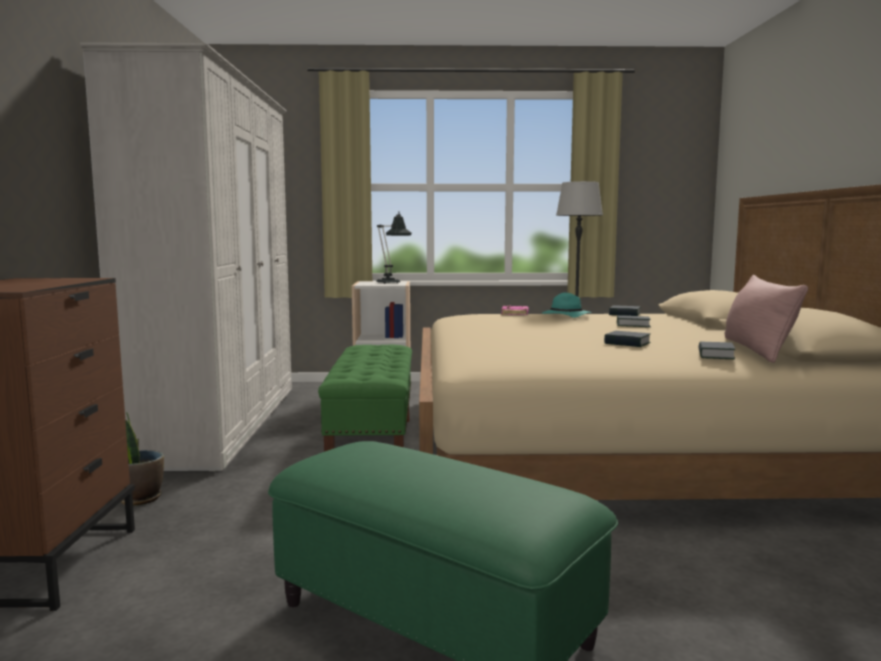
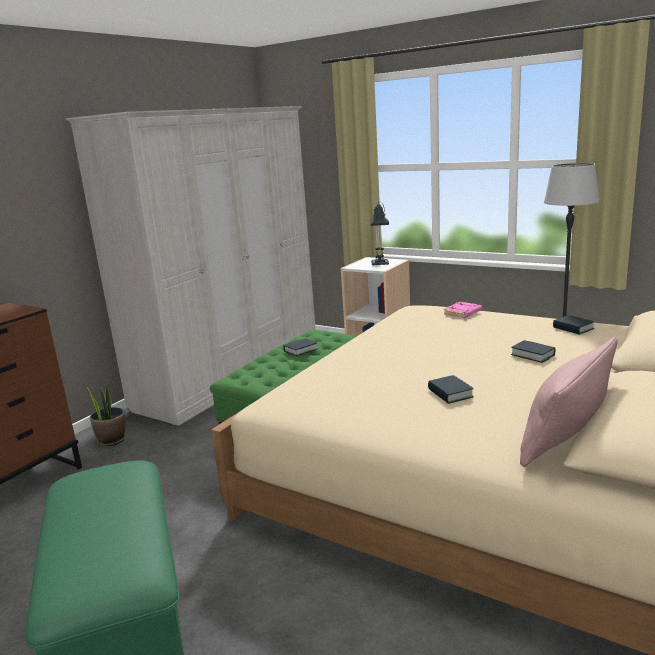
camera: 35 degrees right, 10 degrees up
turquoise hat [542,292,591,318] -> none
book [699,341,735,359] -> book moved to [283,338,318,356]

